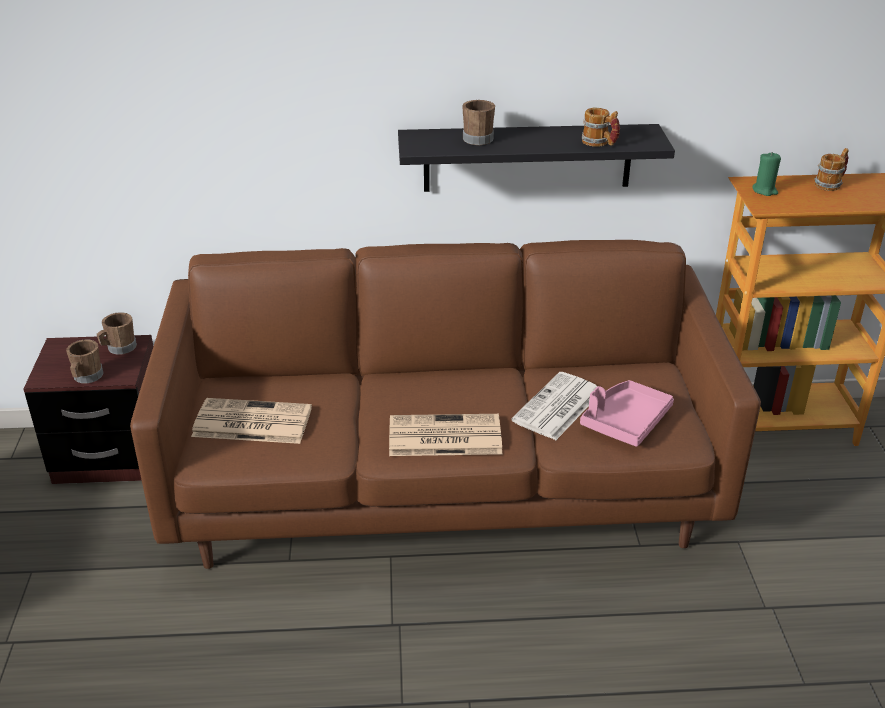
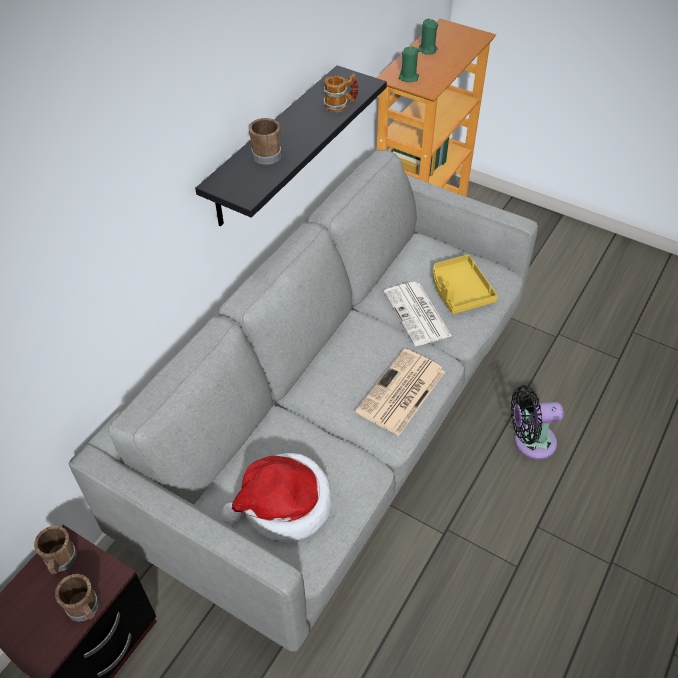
camera: 55 degrees left, 15 degrees up
brown sofa [130,240,761,569] -> grey sofa [68,150,538,652]
newspaper [191,398,312,444] -> hat [221,453,333,542]
pink tray [580,380,674,447] -> yellow tray [433,254,498,314]
mug [814,148,849,191] -> green candle [418,19,438,55]
none -> black fan [511,385,564,459]

